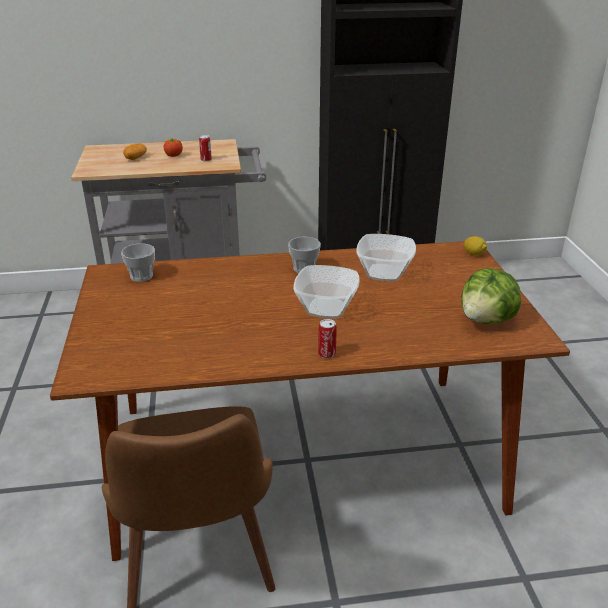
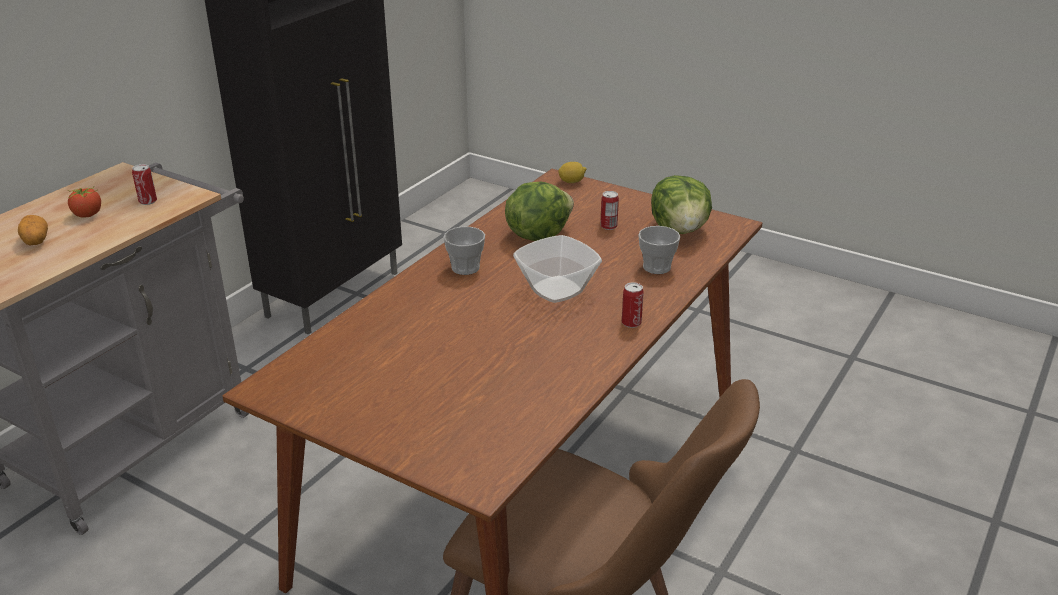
camera: 50 degrees left, 0 degrees up
cup [121,244,155,282] -> cup moved to [638,226,680,274]
bowl [356,234,416,281] -> lettuce [505,182,574,241]
none -> can [600,191,619,230]

